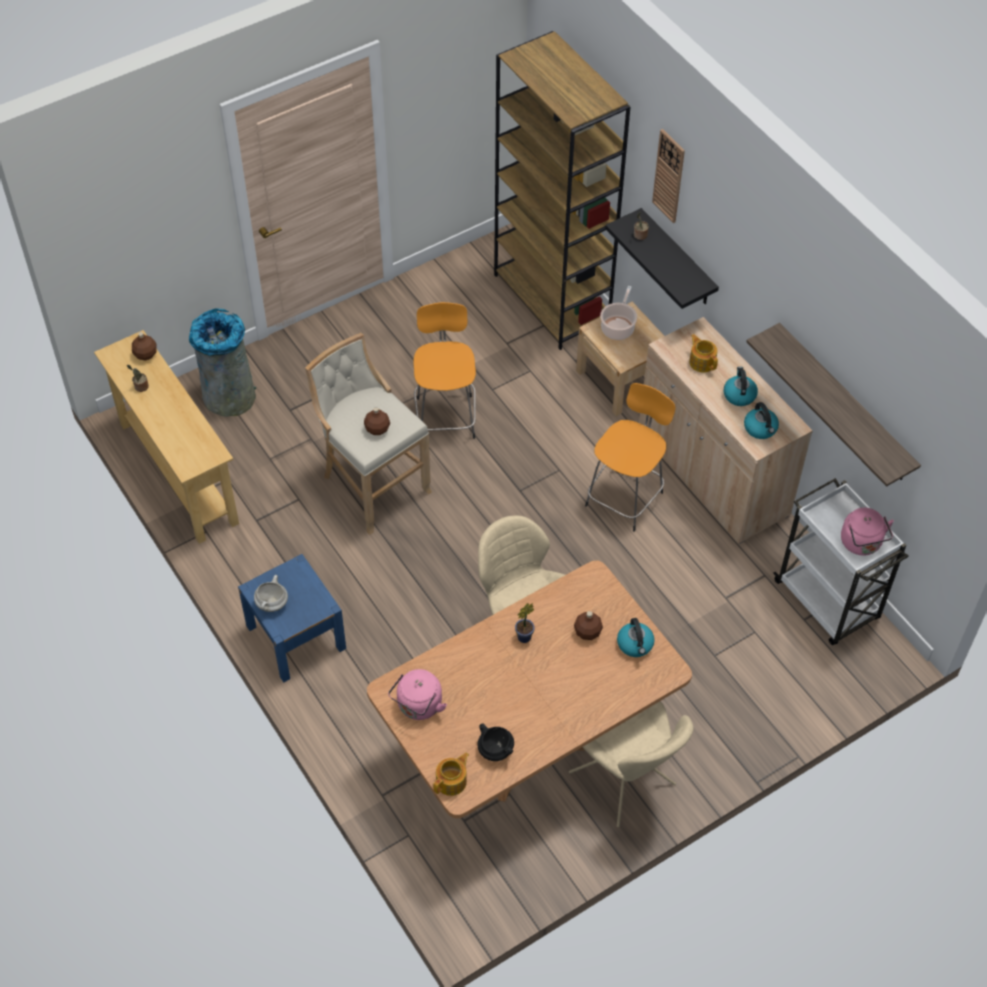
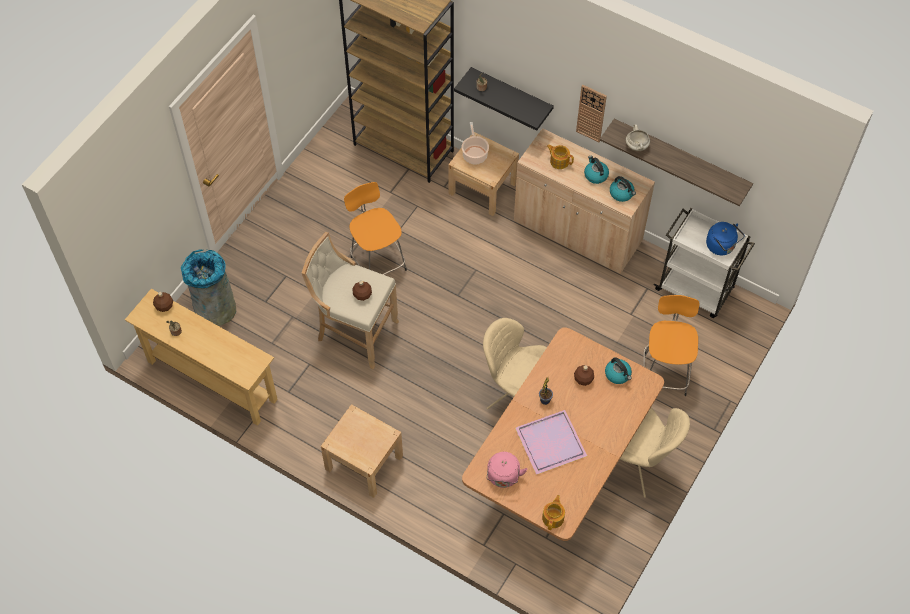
camera: 25 degrees left, 5 degrees up
blue nightstand [238,554,346,682] -> beige nightstand [321,404,403,498]
white cooking pot [254,575,288,612] -> white cooking pot moved to [626,124,650,151]
black cooking pot [478,723,514,761] -> none
orange stool [585,383,675,532] -> orange stool moved to [643,295,700,396]
wall clock [652,129,685,223] -> wall clock moved to [576,85,607,142]
pink kettle [841,508,894,555] -> blue kettle [706,222,745,255]
none -> purple tray [515,410,587,475]

